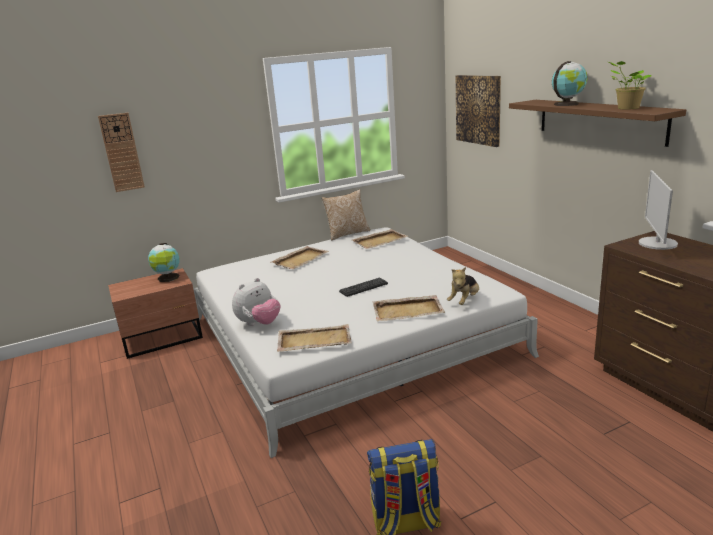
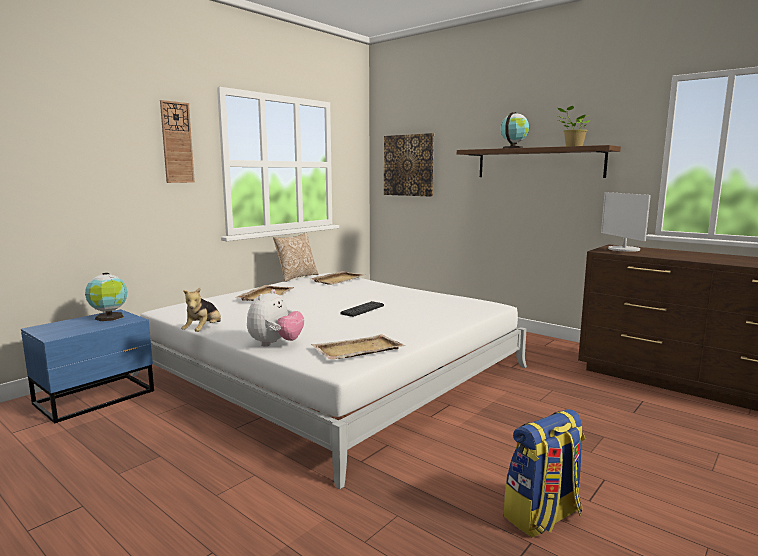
camera: 25 degrees left, 10 degrees down
wall clock [98,113,145,192] -> wall clock moved to [160,100,195,183]
brown nightstand [108,268,203,359] -> blue nightstand [21,309,154,424]
beige tray [373,295,445,321] -> none
plush toy [447,267,479,305] -> plush toy moved to [181,288,221,332]

